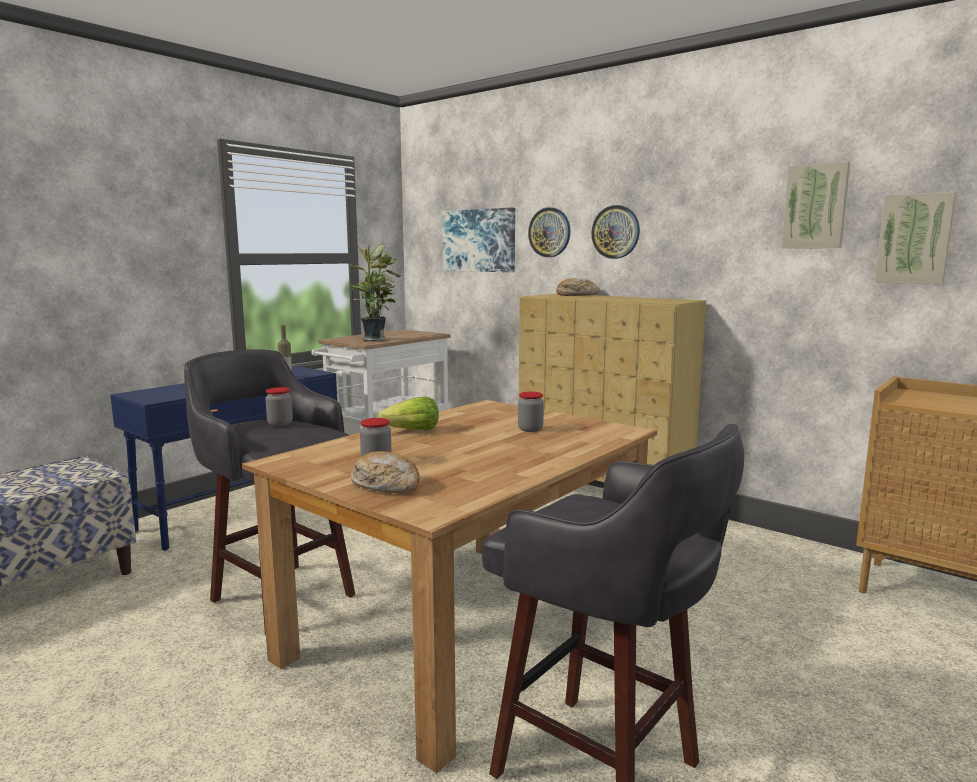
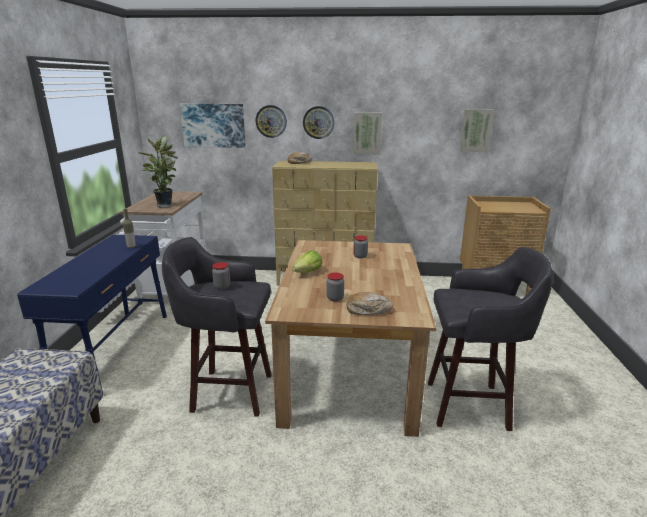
camera: 35 degrees left, 10 degrees up
picture [781,162,850,248] -> picture moved to [353,112,382,154]

